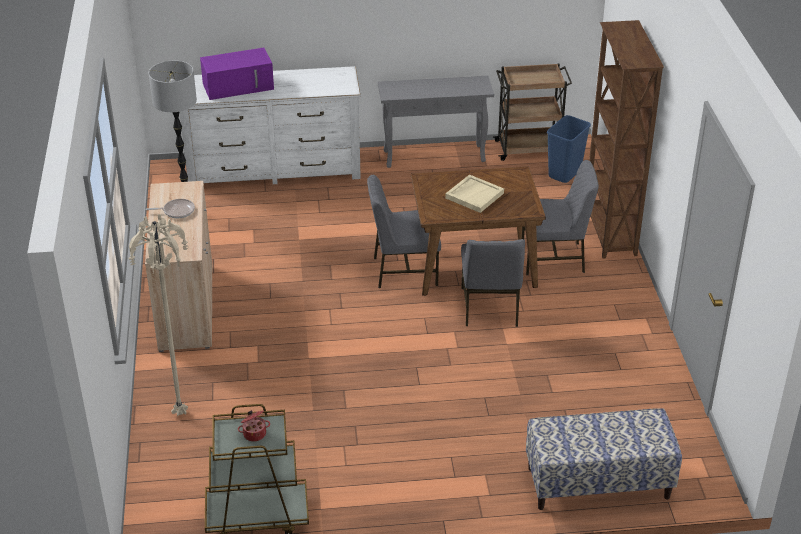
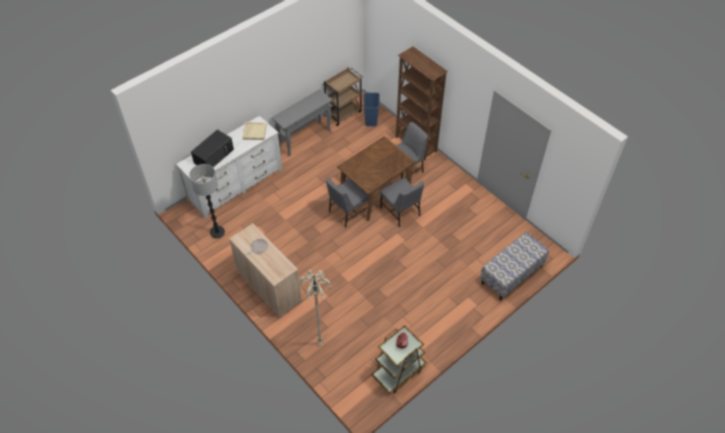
camera: 35 degrees left, 15 degrees up
purple microwave [200,48,274,100] -> black microwave [191,129,234,167]
beige tray [445,175,504,213] -> beige tray moved to [242,122,267,140]

